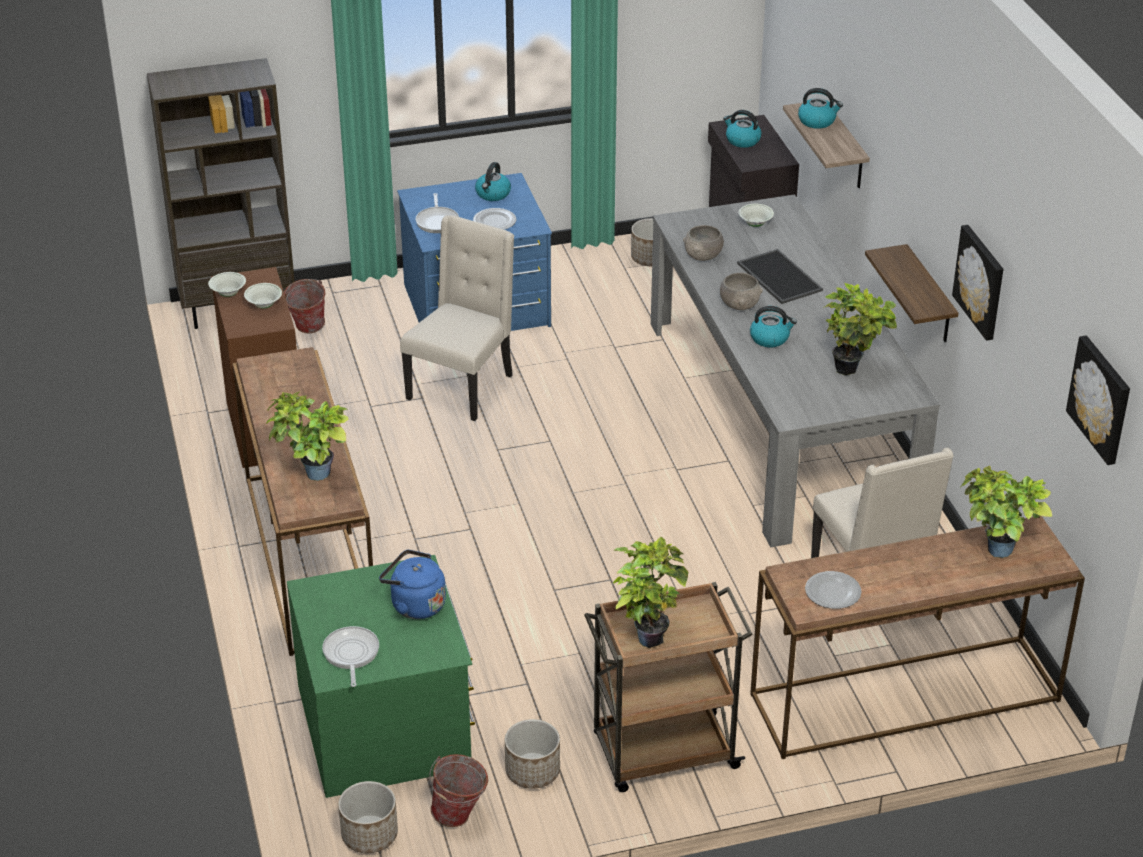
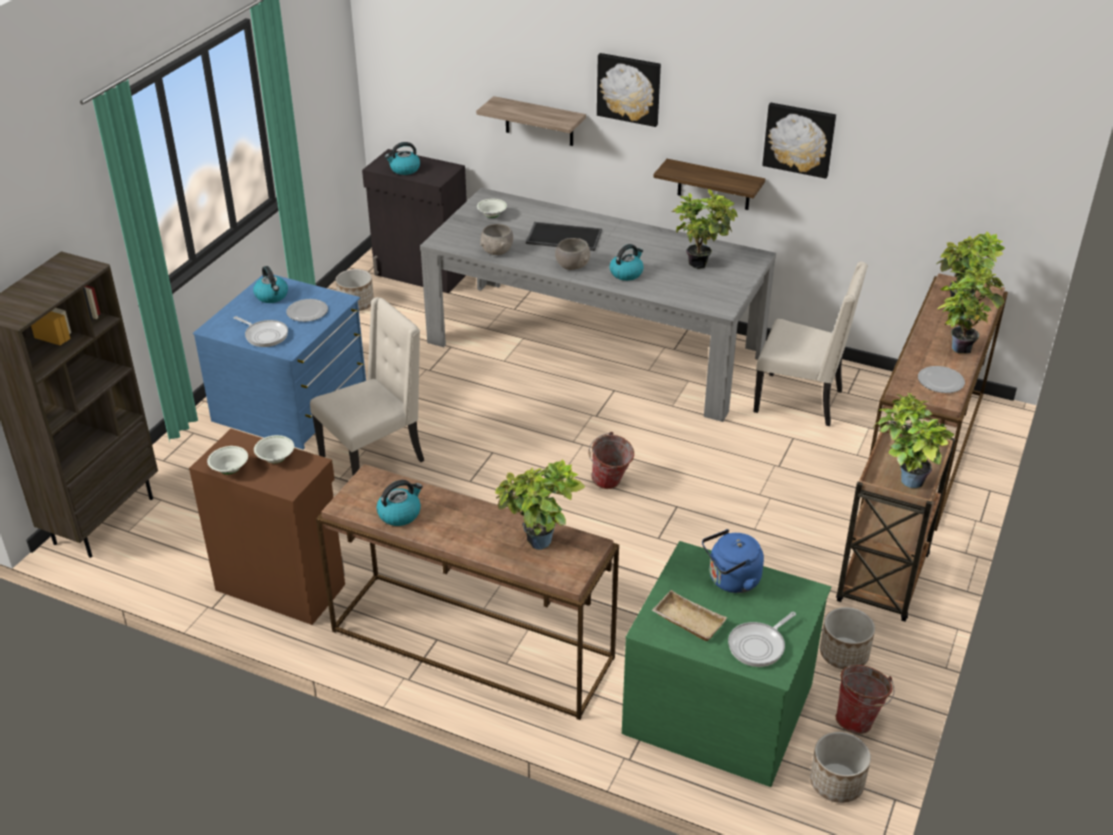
camera: 50 degrees left, 0 degrees up
bucket [284,279,325,333] -> bucket moved to [588,432,634,489]
frying pan [322,626,379,687] -> frying pan turned 75 degrees counterclockwise [728,612,796,667]
beige chair [400,215,514,421] -> beige chair turned 75 degrees clockwise [310,297,424,476]
kettle [798,88,843,129] -> kettle moved to [376,480,423,526]
picture [1066,335,1130,465] -> picture moved to [597,53,661,127]
none -> beige tray [652,590,727,641]
none -> potted plant [938,267,1004,354]

